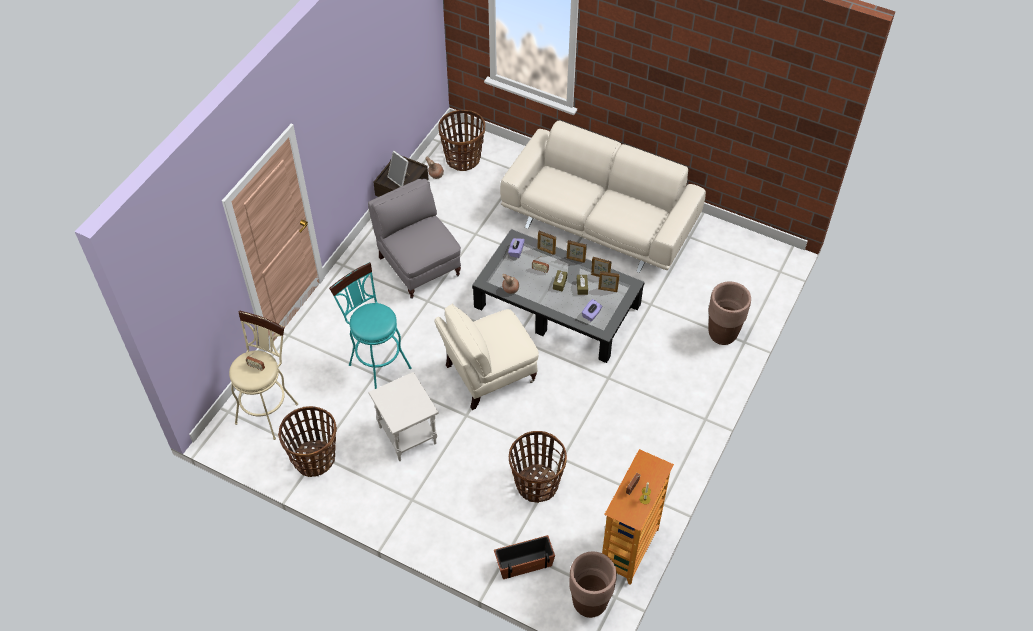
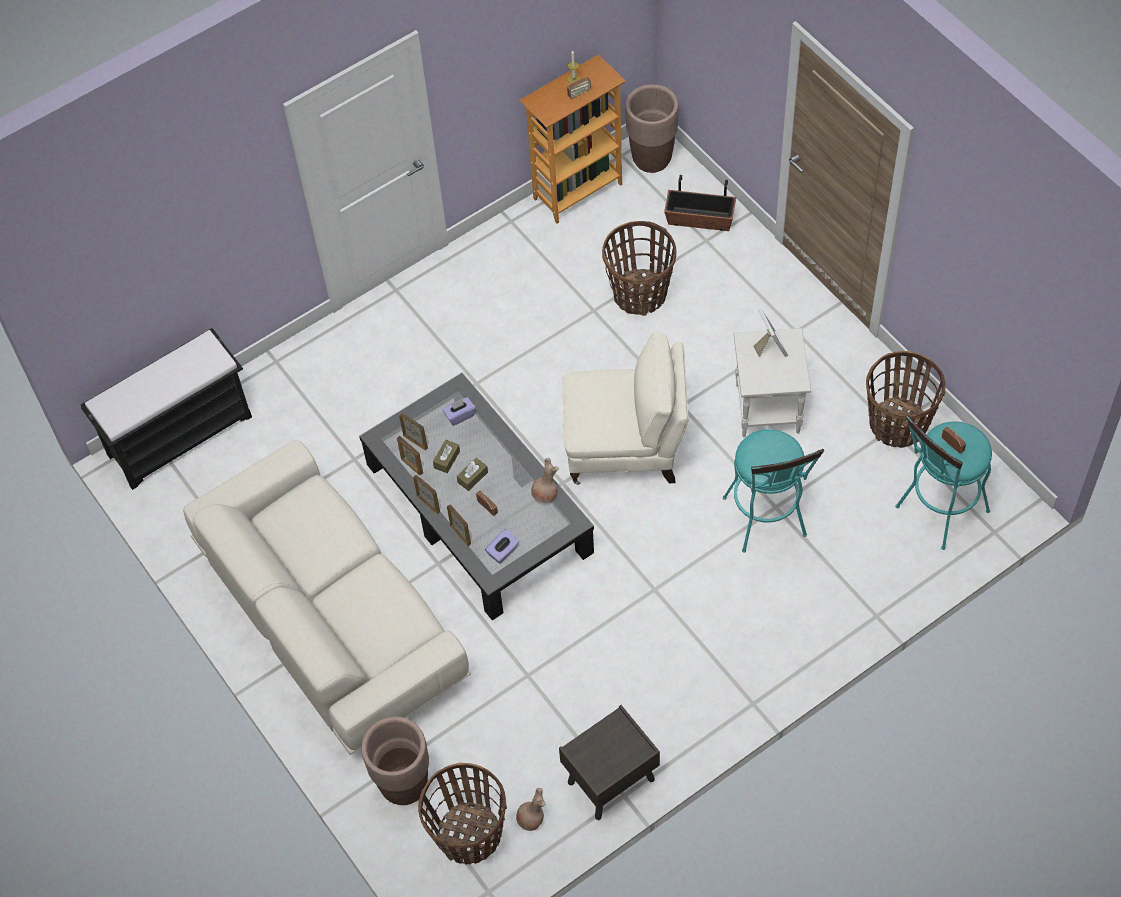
camera: 150 degrees left, 5 degrees up
beige stool [229,310,298,440] -> turquoise stool [895,415,992,550]
grey armchair [368,179,461,299] -> none
picture frame [387,151,410,187] -> picture frame moved to [753,309,788,358]
brown planter [709,281,751,345] -> brown planter moved to [362,717,429,805]
none -> black bench [81,328,252,490]

